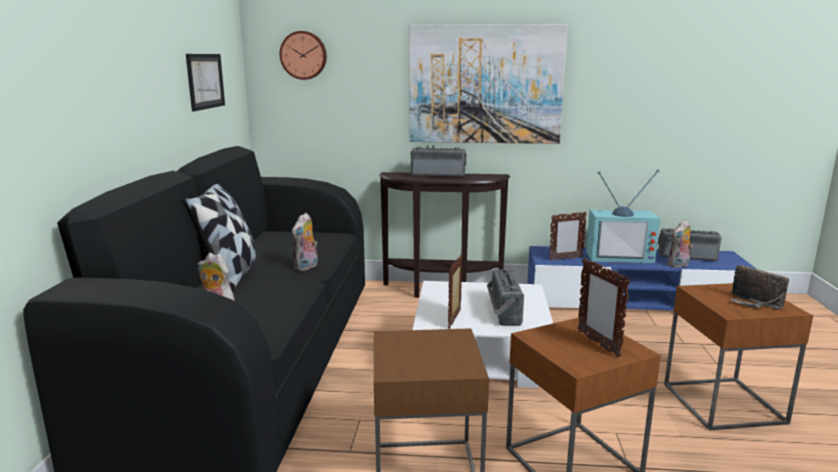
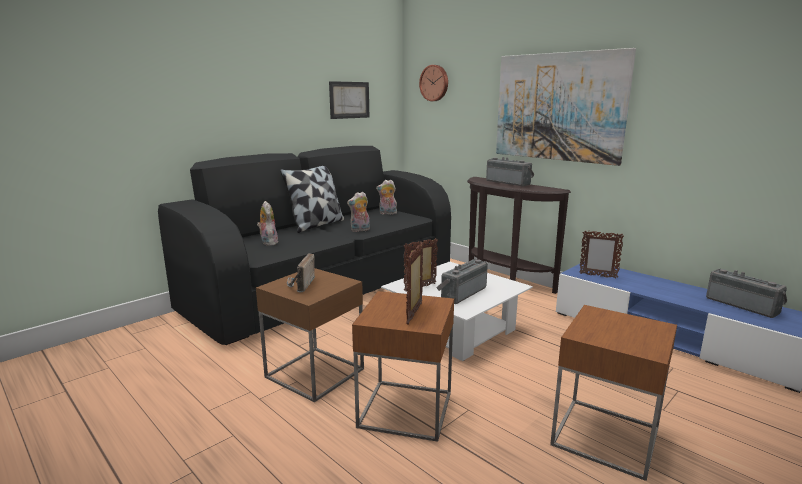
camera: 40 degrees right, 0 degrees up
television [586,169,660,263] -> none
plush toy [668,220,693,268] -> plush toy moved to [376,180,397,214]
radio [730,265,789,310] -> radio moved to [287,253,315,292]

